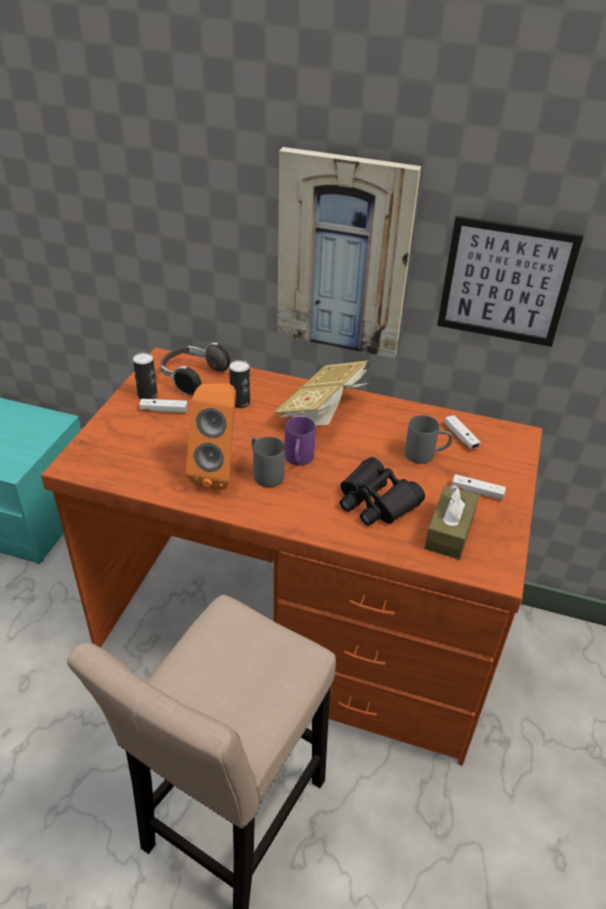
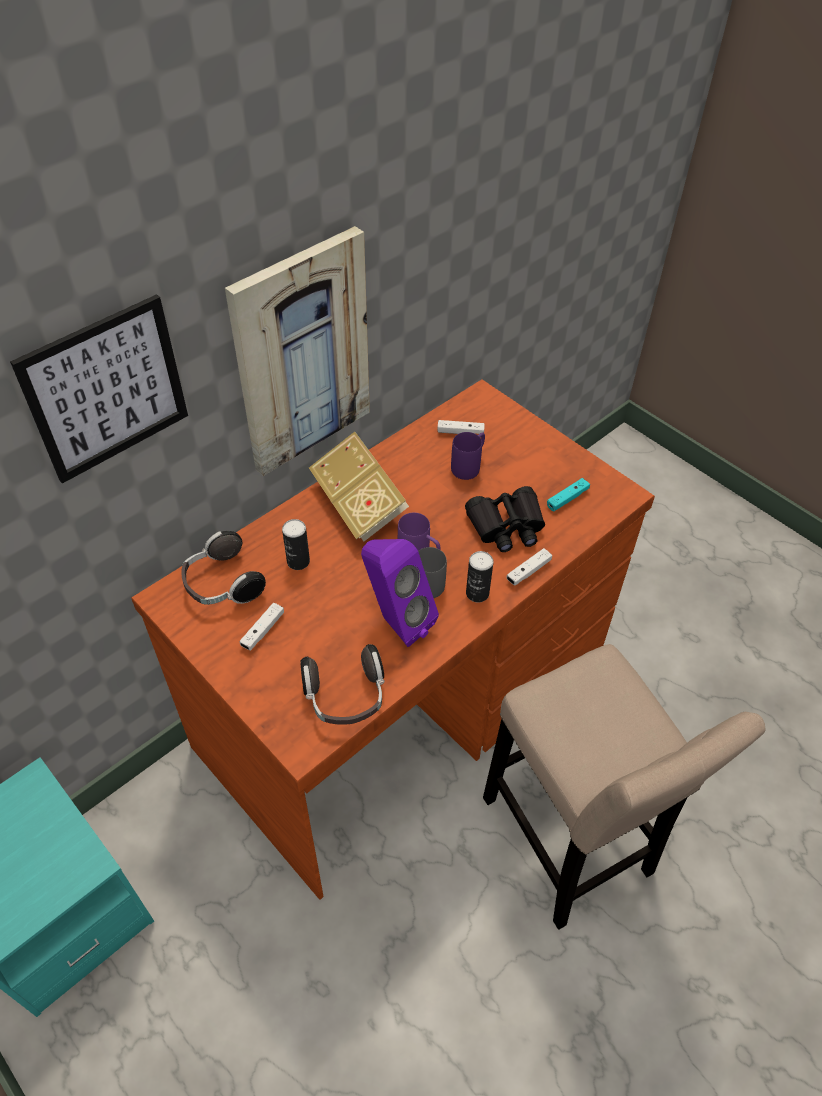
camera: 60 degrees left, 10 degrees up
can [133,352,157,399] -> can moved to [466,551,493,602]
orange speaker [186,383,236,490] -> purple speaker [361,539,439,647]
grey mug [405,415,453,464] -> purple mug [451,432,485,480]
brown tissue box [424,485,479,560] -> turquoise game controller [547,478,590,512]
picture [437,216,584,347] -> picture moved to [10,294,188,483]
white game controller [452,474,506,500] -> white game controller moved to [506,548,552,586]
none -> headphones [300,644,385,725]

